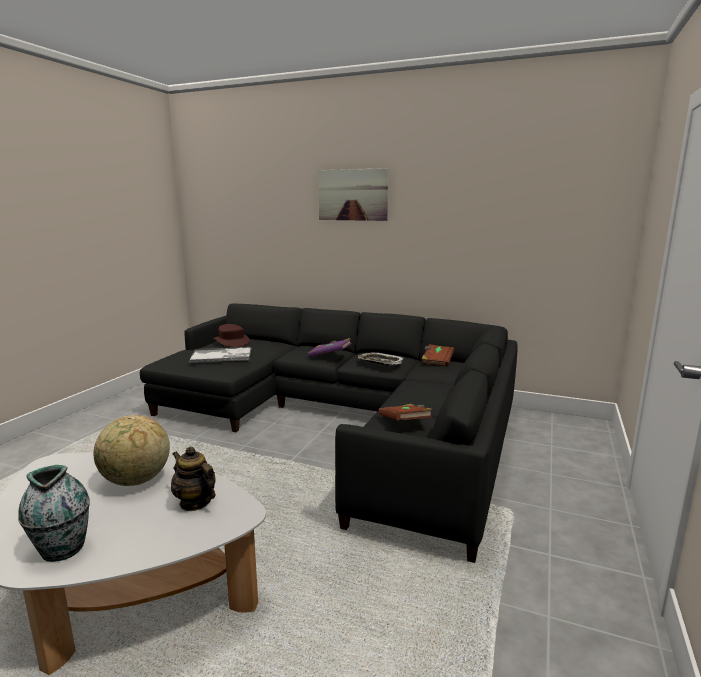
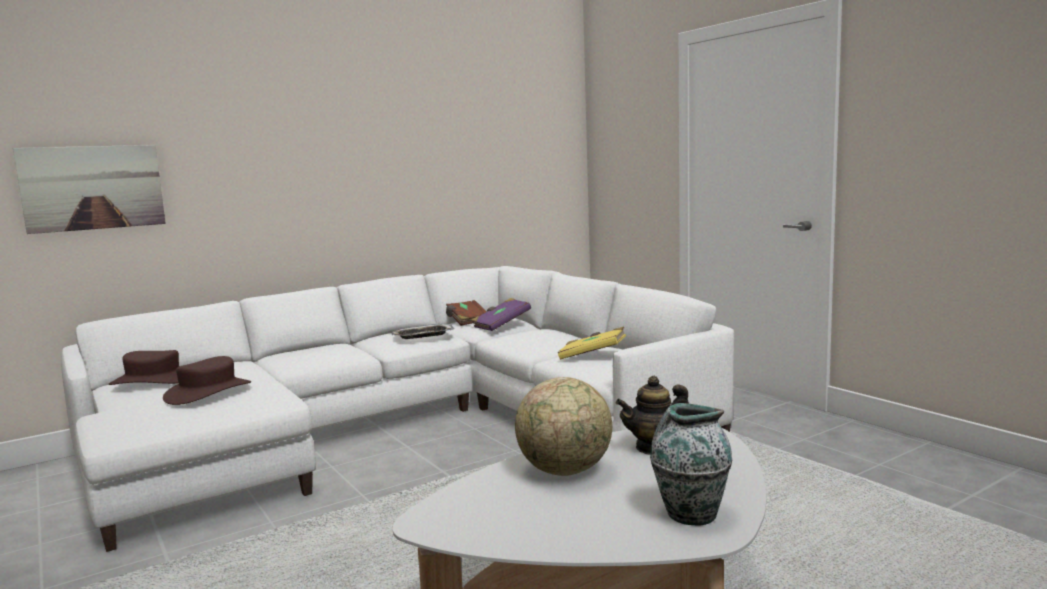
camera: 55 degrees left, 5 degrees down
black sofa [140,304,517,563] -> white sofa [61,266,734,552]
tray [189,347,251,363] -> brown hat [163,356,251,405]
purple book [308,338,352,357] -> purple book moved to [471,298,531,331]
picture [318,168,388,221] -> picture moved to [13,145,166,234]
brown book [378,404,432,421] -> yellow book [558,326,626,359]

